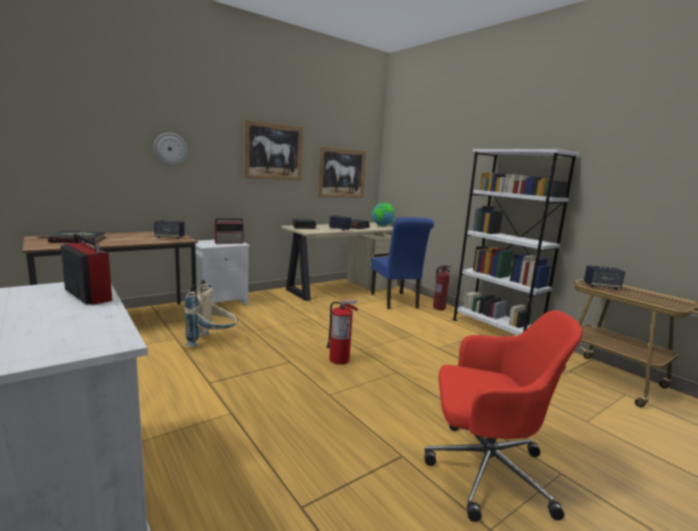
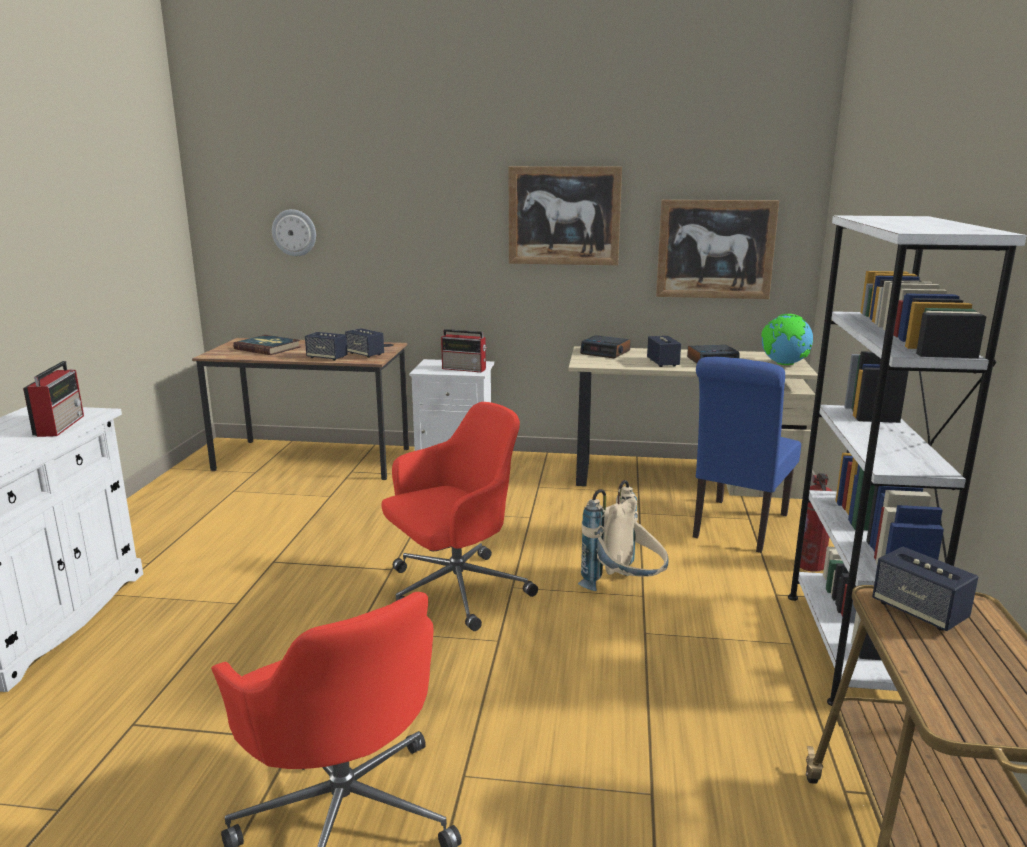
camera: 45 degrees right, 5 degrees up
wall clock [153,132,187,166] -> wall clock moved to [272,209,316,256]
beige backpack [184,280,238,346] -> beige backpack moved to [578,480,669,591]
fire extinguisher [326,300,358,364] -> red office chair [381,402,538,631]
none -> speaker [305,332,348,361]

